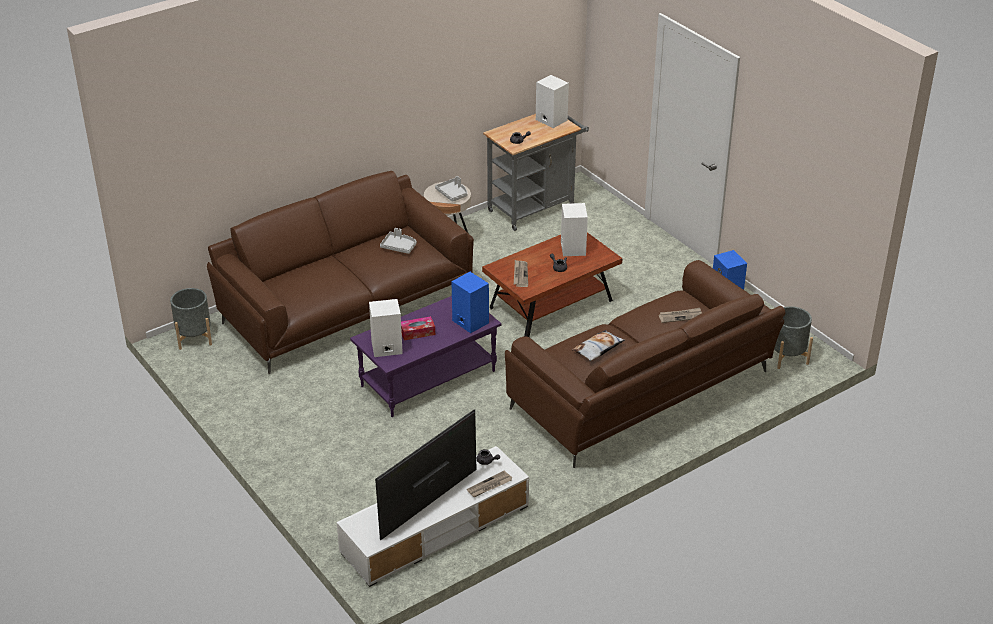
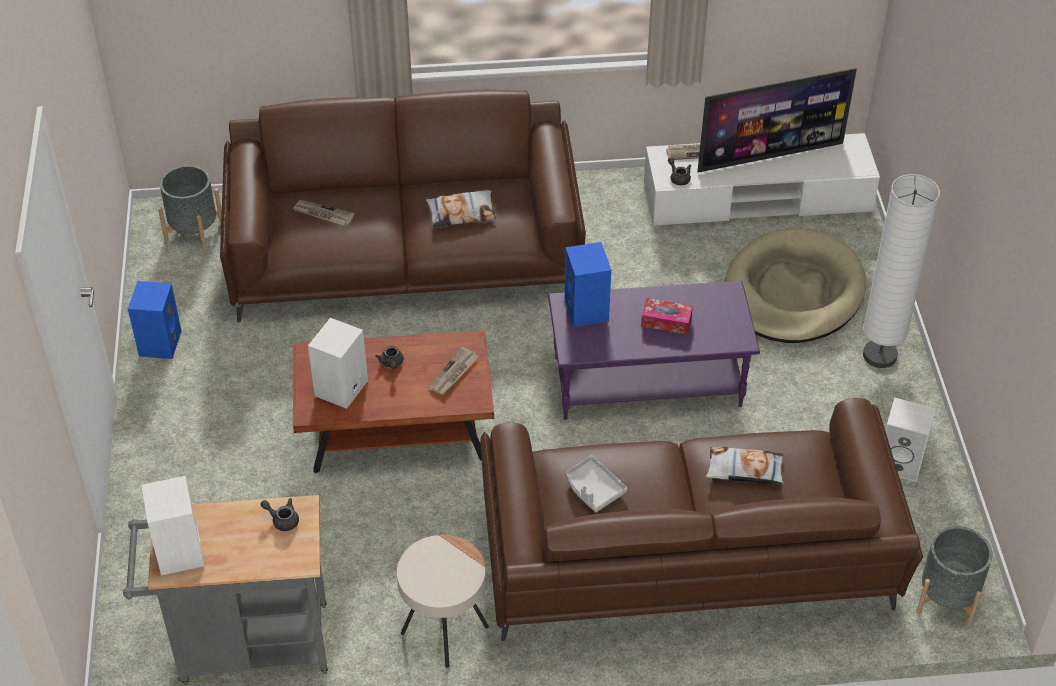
camera: 150 degrees left, 10 degrees up
white speaker [369,299,403,357] -> white speaker moved to [885,397,936,482]
grey tray [435,176,468,202] -> none
none -> pillow [706,447,784,484]
none -> beige dog bed [725,228,866,343]
none -> white floor lamp [863,174,940,368]

